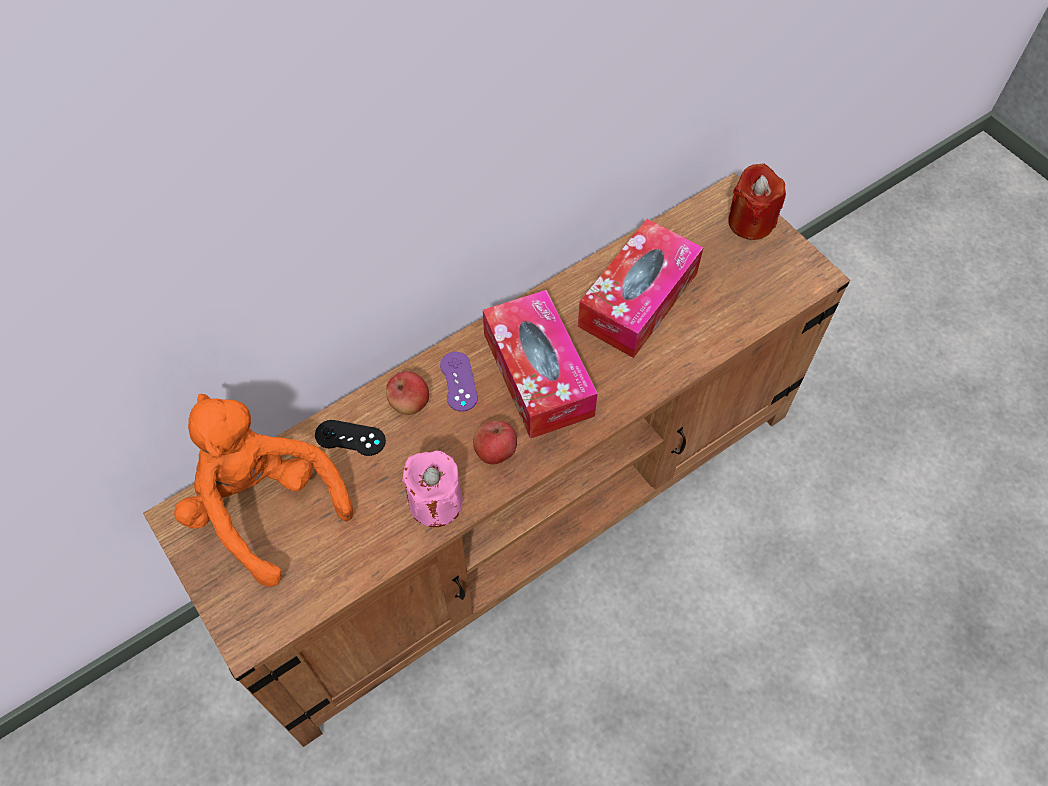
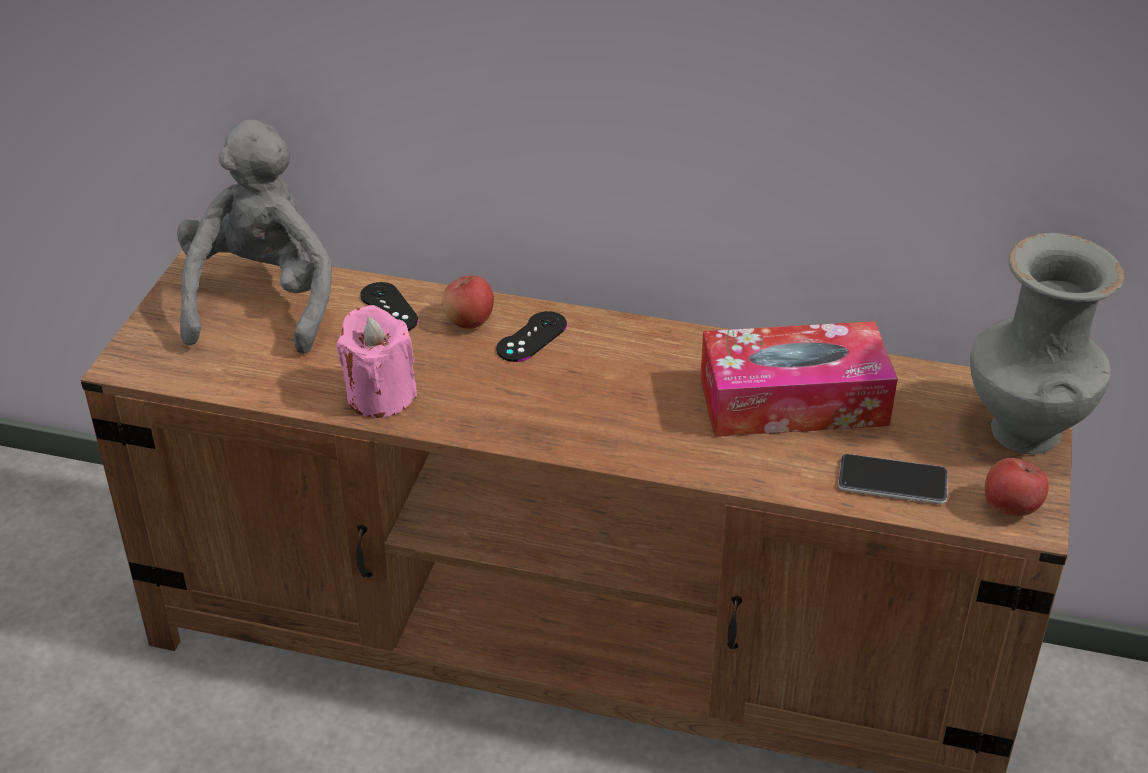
camera: 50 degrees right, 20 degrees down
orange plush toy [174,394,353,587] -> grey plush toy [177,120,332,354]
purple game controller [440,352,478,412] -> black game controller [496,311,567,362]
apple [473,421,517,465] -> apple moved to [985,458,1049,516]
tissue box [483,290,598,439] -> none
red candle [728,164,786,240] -> grey vase [970,233,1125,455]
none -> phone [838,454,948,504]

